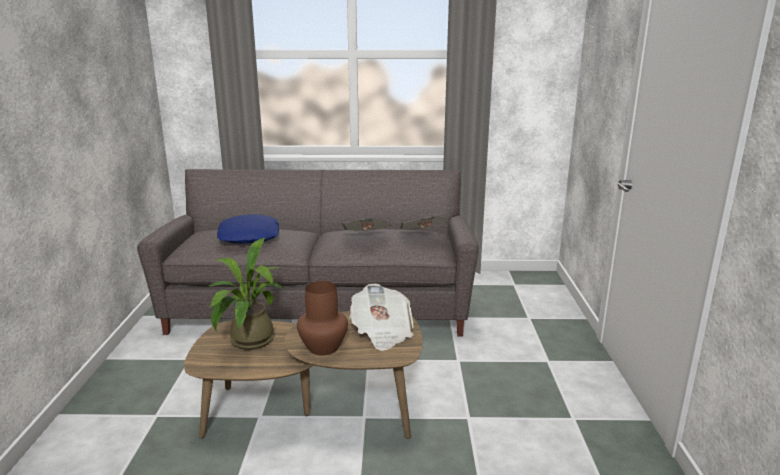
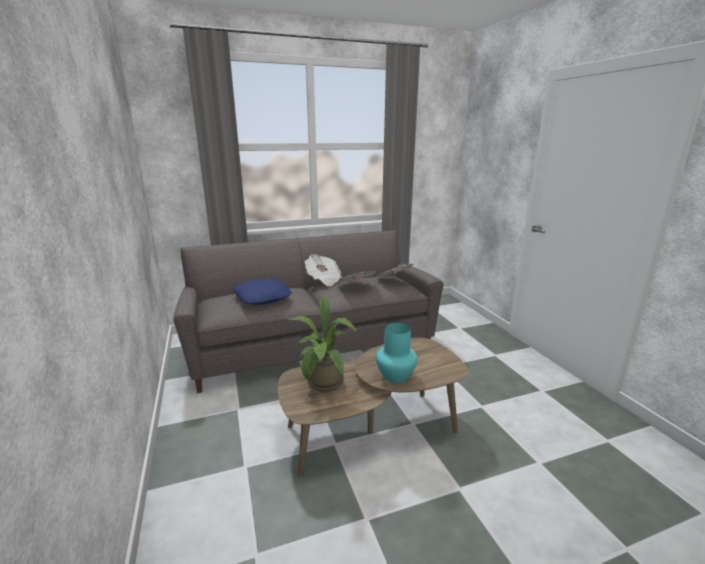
camera: 20 degrees left, 0 degrees up
brown vase [297,281,348,355] -> turquoise vase [376,323,417,383]
newspaper [349,284,414,351] -> newspaper moved to [304,254,342,286]

